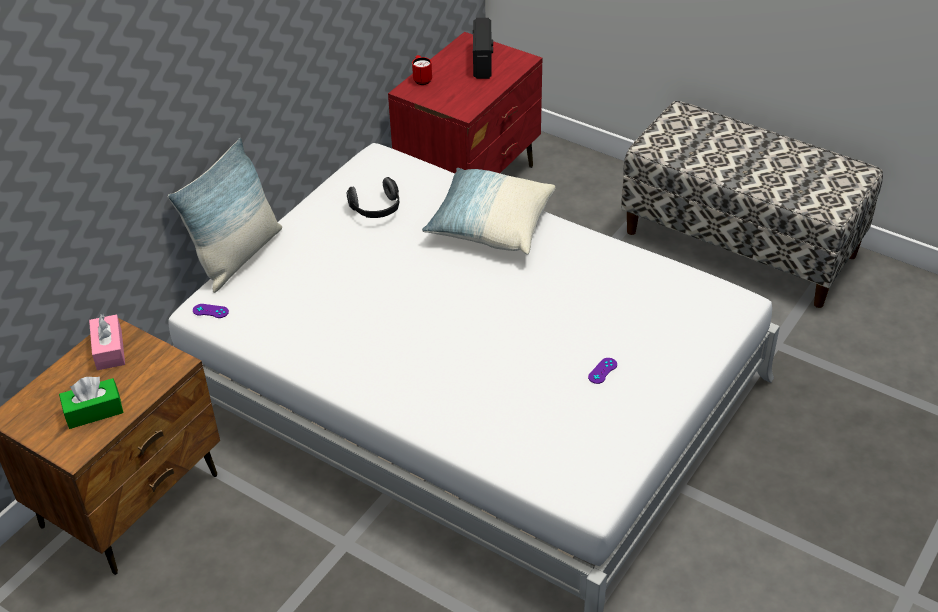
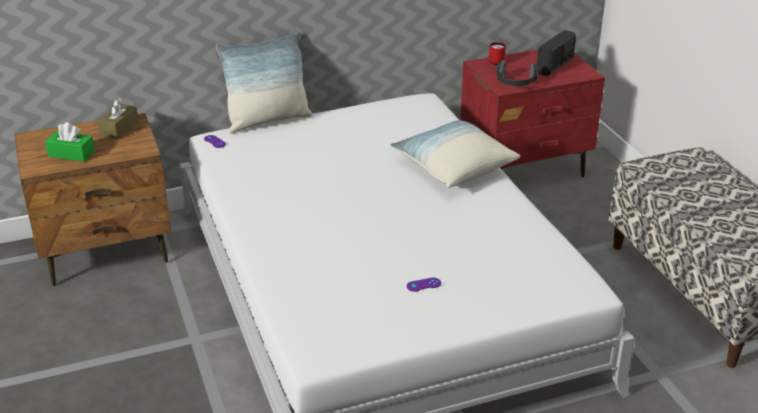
camera: 35 degrees right, 10 degrees down
pink tissue box [89,314,125,370] -> brown tissue box [98,98,139,139]
headphones [347,177,399,218] -> headphones moved to [496,60,538,86]

